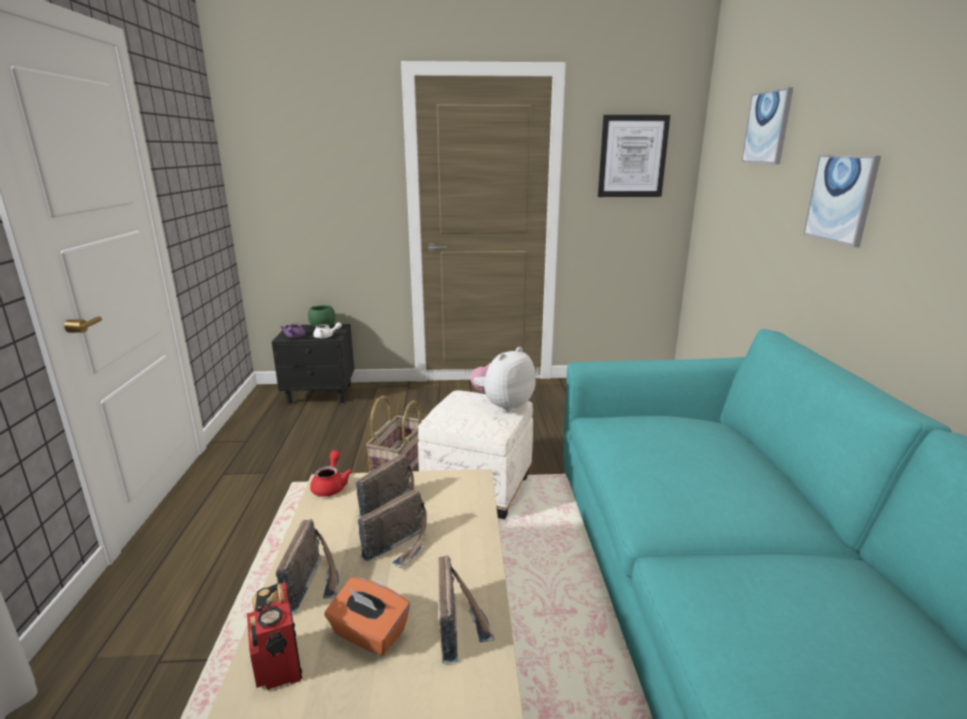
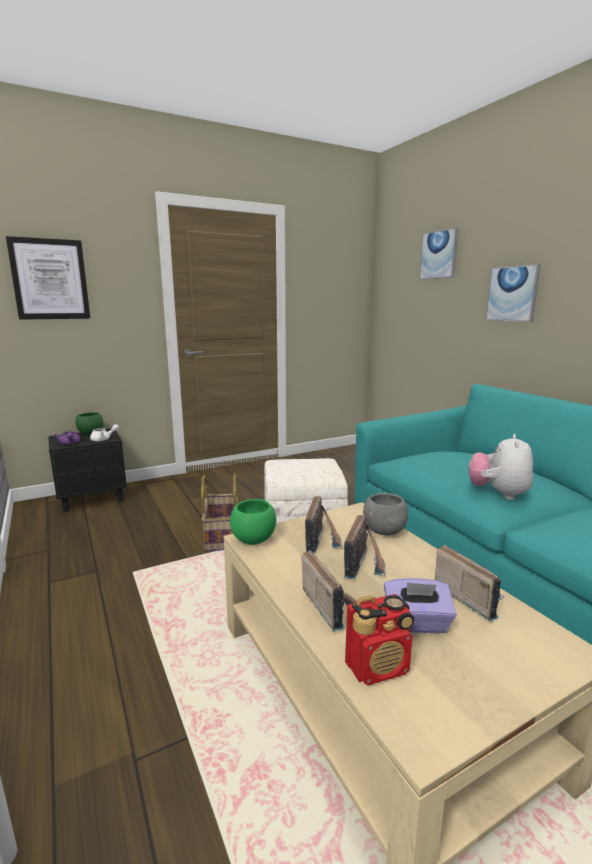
camera: 25 degrees left, 5 degrees down
radio [247,582,302,690] -> radio turned 60 degrees counterclockwise [345,594,414,686]
red teapot [310,450,352,497] -> green bowl [230,499,276,545]
orange tissue box [324,577,410,656] -> purple tissue box [384,578,457,634]
plush toy [470,347,536,413] -> plush toy moved to [469,434,533,500]
picture [598,115,670,197] -> picture moved to [6,236,90,320]
none -> grey bowl [363,493,408,536]

